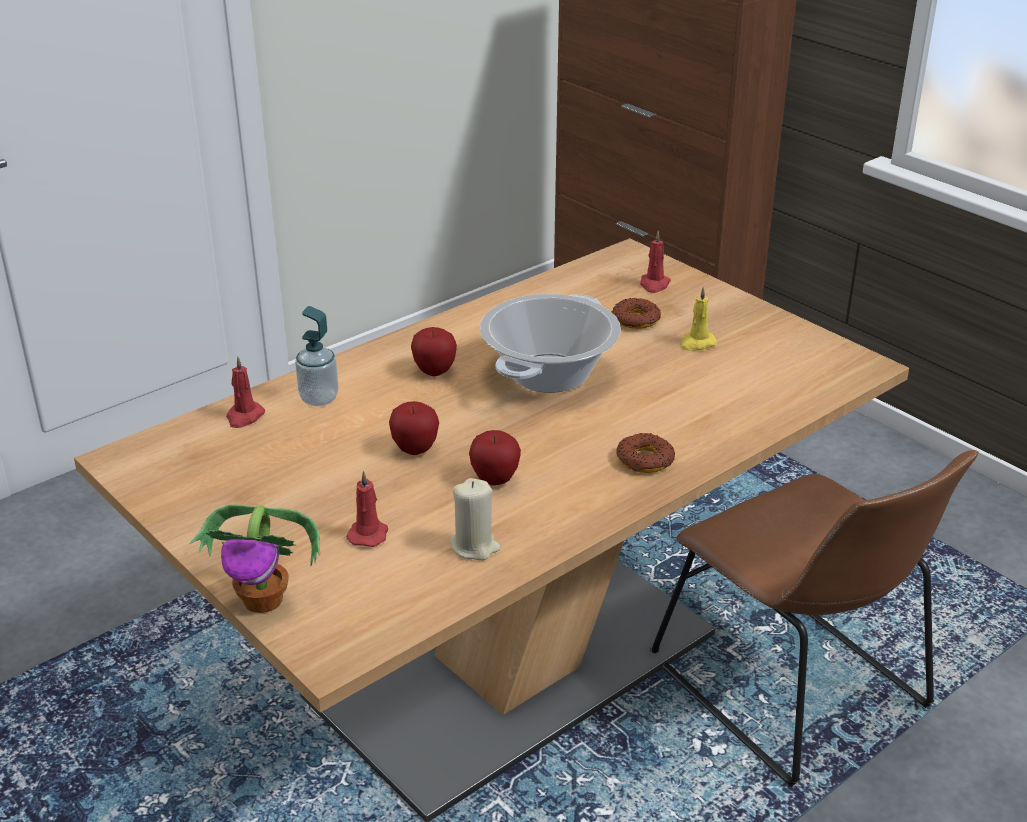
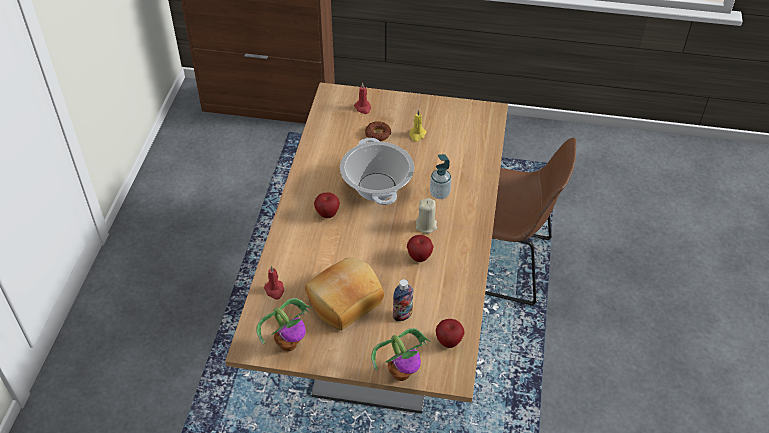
camera: 40 degrees left, 15 degrees up
soap dispenser [295,306,339,406] -> soap dispenser moved to [430,154,451,199]
red candle [346,470,388,547] -> bottle [393,279,413,321]
apple [389,401,439,455] -> apple moved to [436,319,464,348]
beige candle [450,478,501,560] -> beige candle moved to [416,198,437,233]
donut [617,433,675,473] -> none
none -> potted plant [256,298,312,351]
none -> bread [305,257,384,330]

